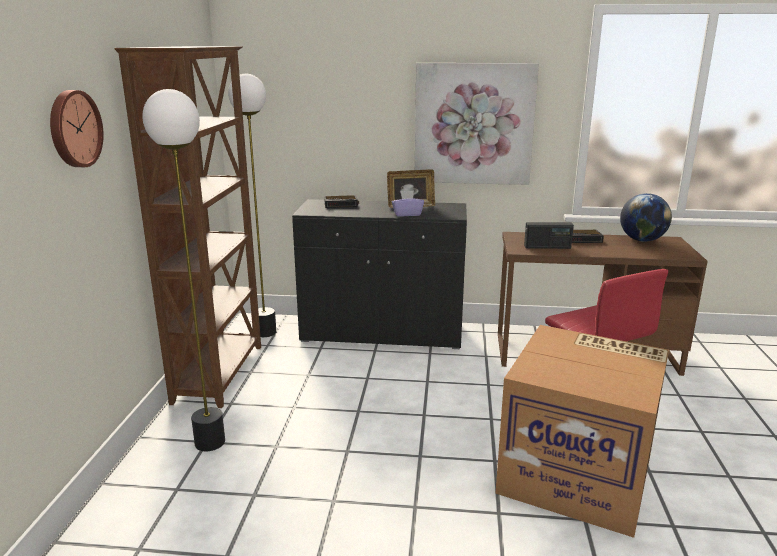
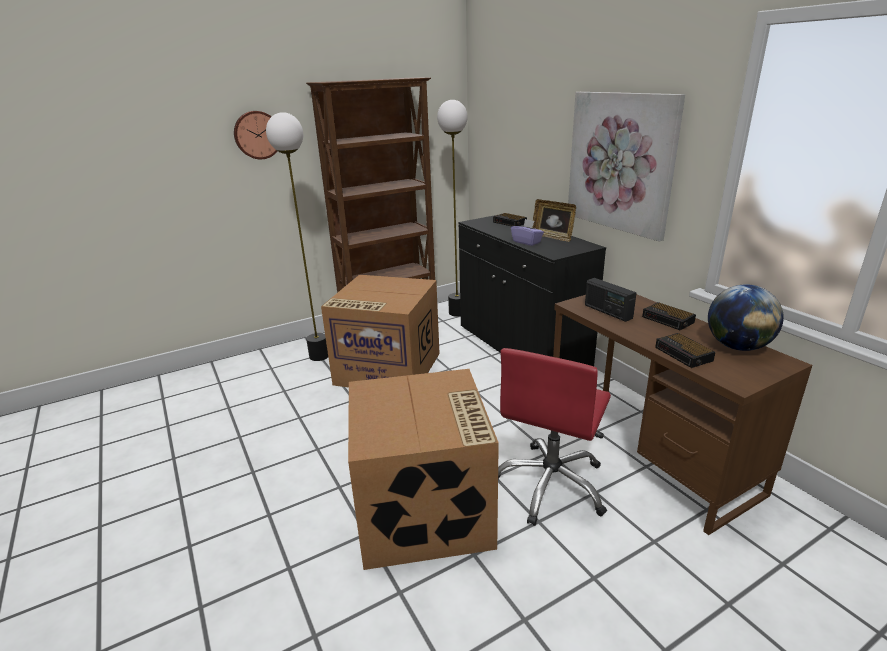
camera: 55 degrees right, 5 degrees up
none -> cardboard box [321,275,440,387]
none -> alarm clock [655,333,716,368]

